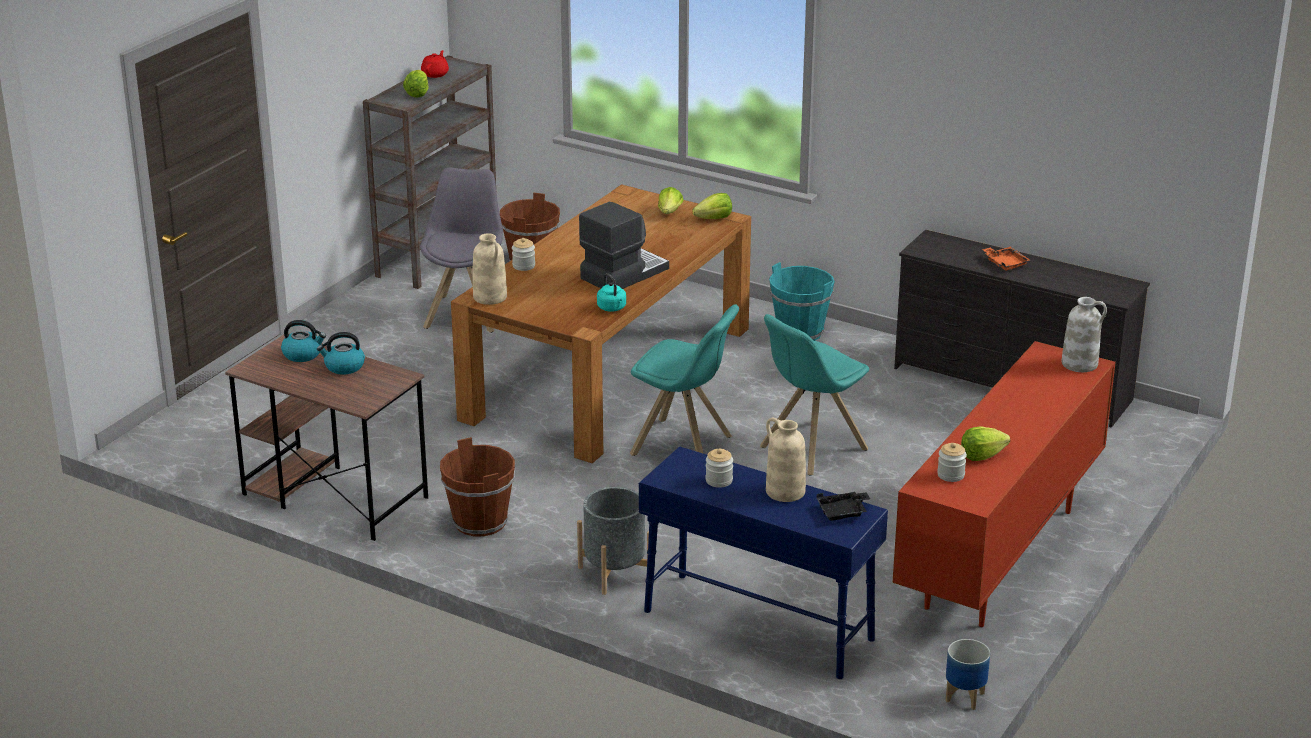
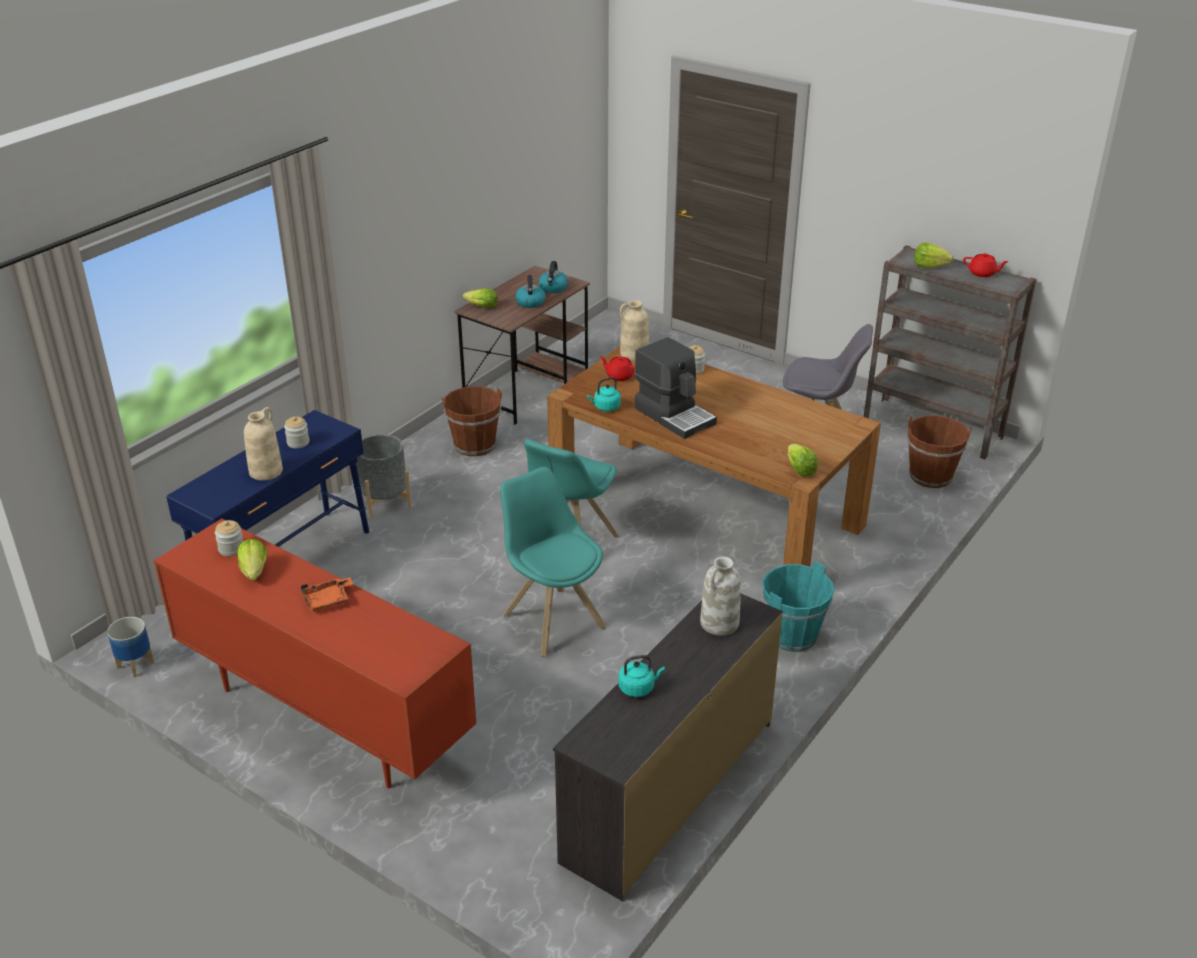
camera: 95 degrees right, 5 degrees up
lettuce [658,187,684,214] -> lettuce moved to [463,289,498,308]
black tray [816,492,870,521] -> none
orange tray [982,247,1030,271] -> orange tray moved to [301,577,353,612]
white vase [1062,297,1107,372] -> white vase moved to [700,557,741,636]
none -> red teapot [599,356,635,381]
none -> turquoise kettle [618,655,665,697]

